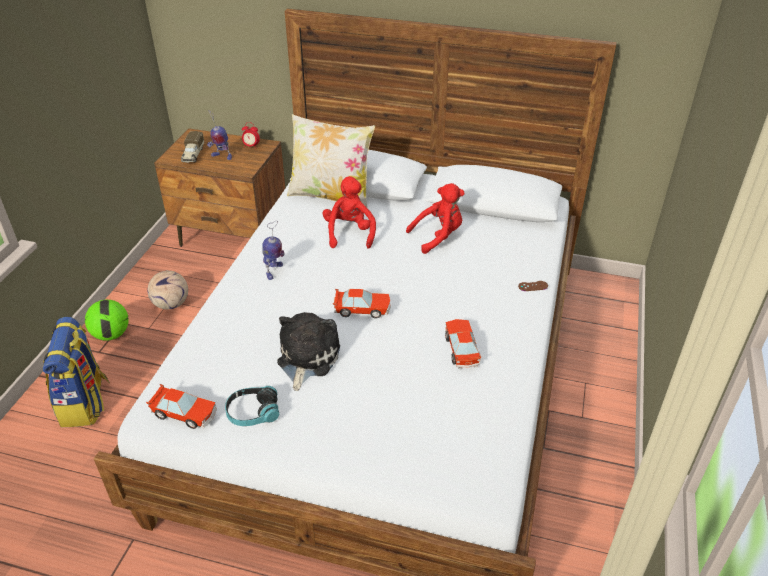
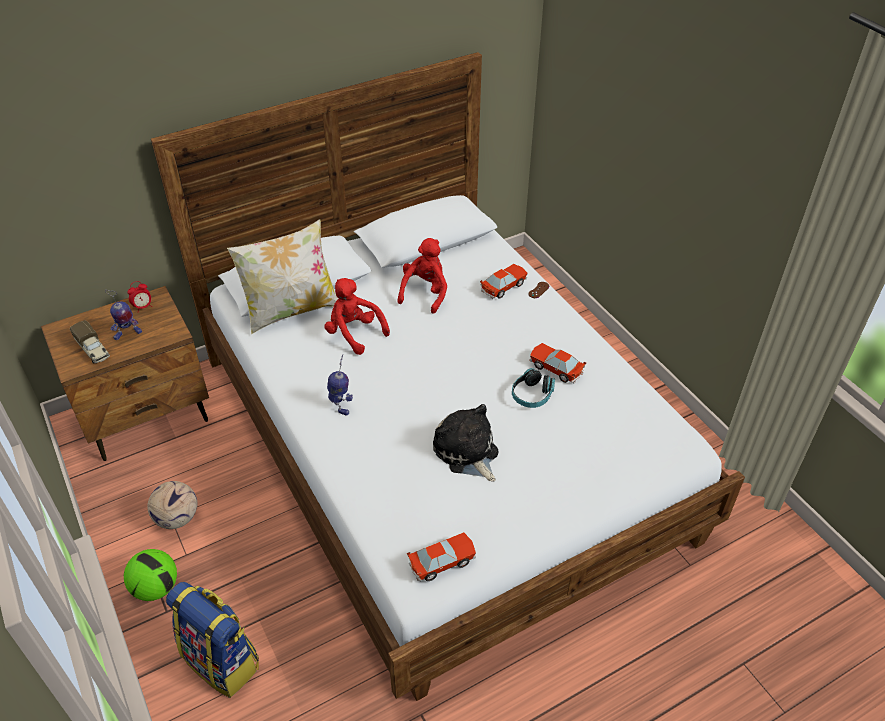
camera: 45 degrees left, 5 degrees up
headphones [225,386,279,426] -> headphones moved to [512,368,555,408]
toy car [333,289,391,318] -> toy car moved to [480,264,528,299]

